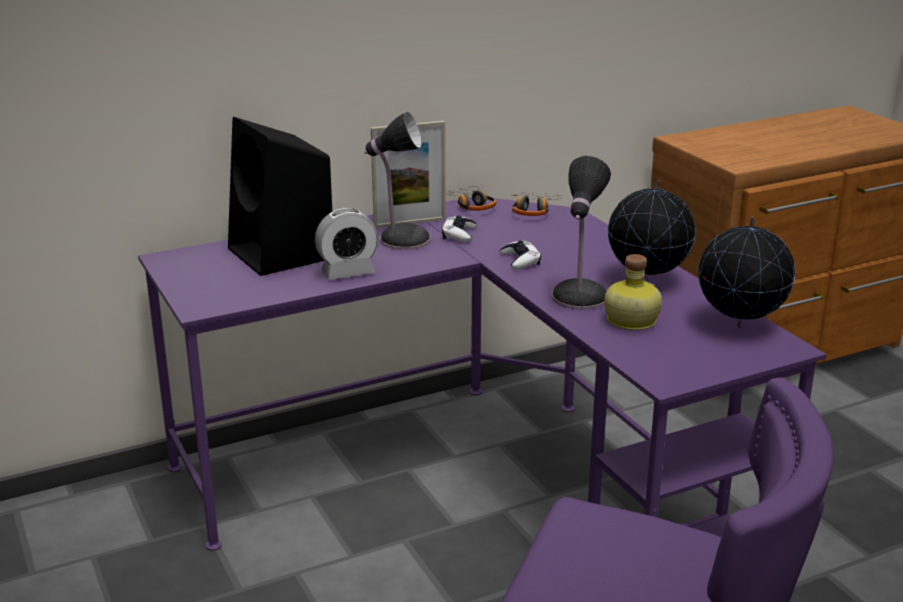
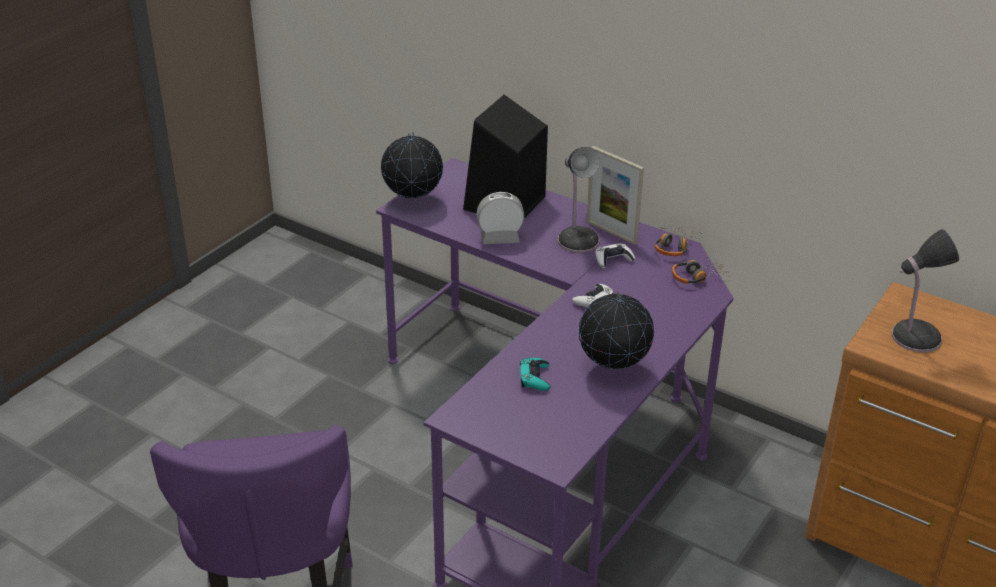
camera: 60 degrees right, 10 degrees up
alarm clock [315,208,378,280] -> alarm clock turned 135 degrees clockwise [477,192,525,244]
table lamp [551,156,611,310] -> table lamp moved to [892,229,959,352]
bottle [604,254,662,330] -> turquoise game controller [520,358,551,391]
globe [699,217,795,328] -> globe moved to [381,132,443,202]

